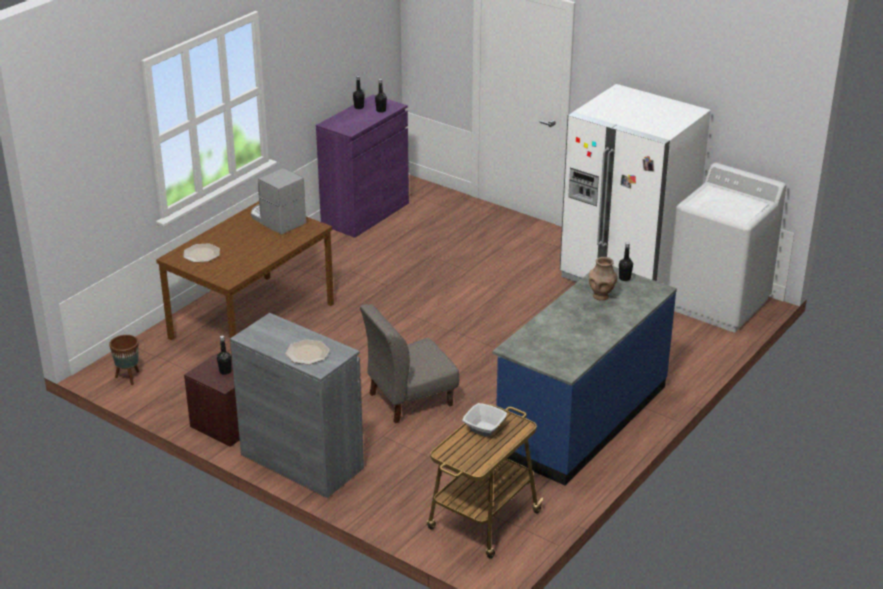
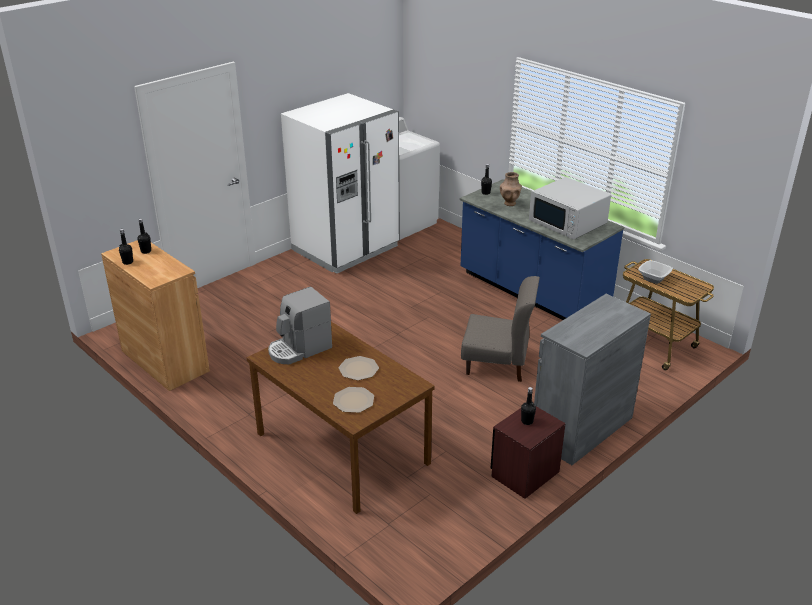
camera: 80 degrees left, 0 degrees up
brown planter [109,335,139,385] -> none
plate [285,339,330,365] -> plate moved to [338,356,379,380]
purple cabinet [316,95,409,238] -> brown cabinet [101,240,210,391]
grey chair [360,304,459,424] -> grey chair turned 60 degrees counterclockwise [461,276,540,382]
none -> white microwave [529,177,611,240]

